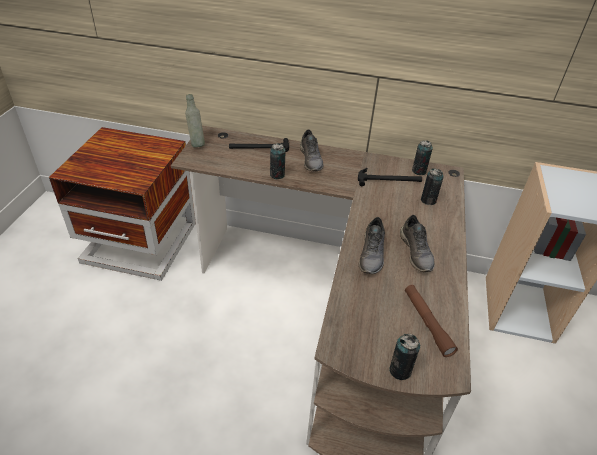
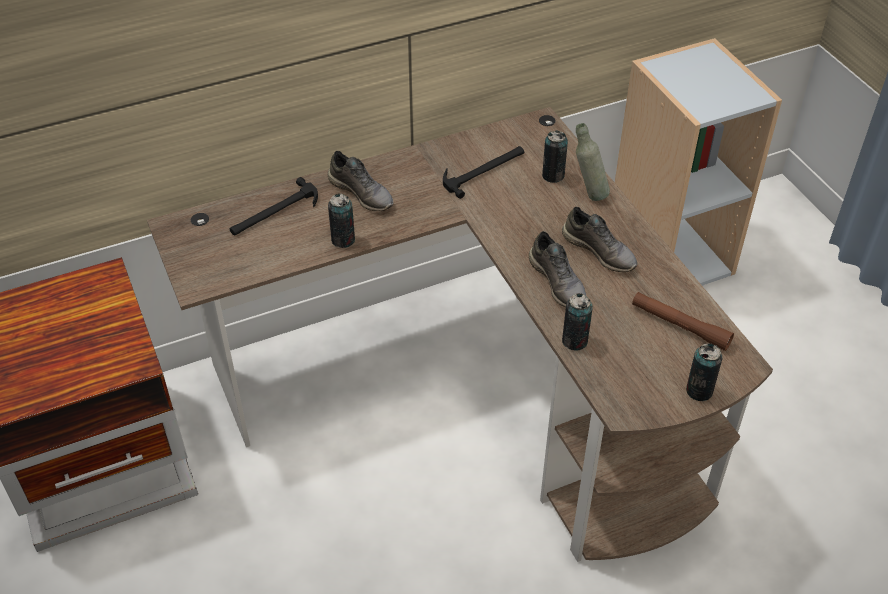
camera: 35 degrees left, 5 degrees up
grey bottle [185,94,205,147] -> grey bottle moved to [576,123,610,201]
can [412,140,433,175] -> can moved to [562,293,593,351]

